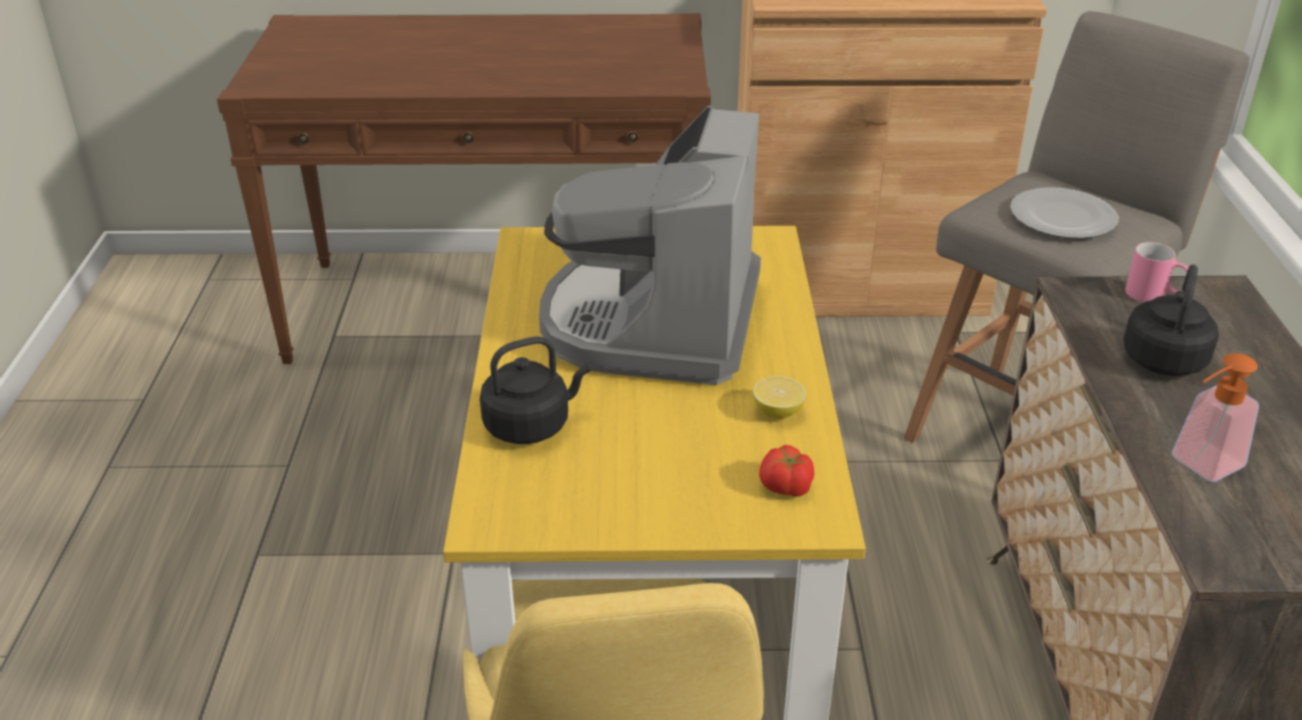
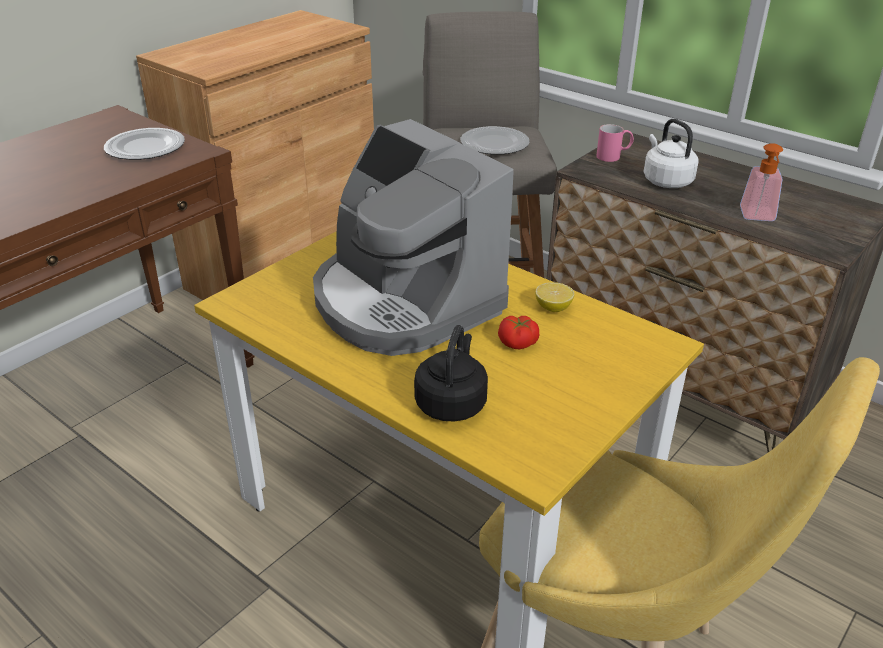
camera: 50 degrees left, 0 degrees up
tomato [759,445,814,497] -> tomato moved to [498,316,539,349]
black kettle [1123,265,1219,376] -> white kettle [644,119,699,188]
none -> plate [104,128,185,160]

